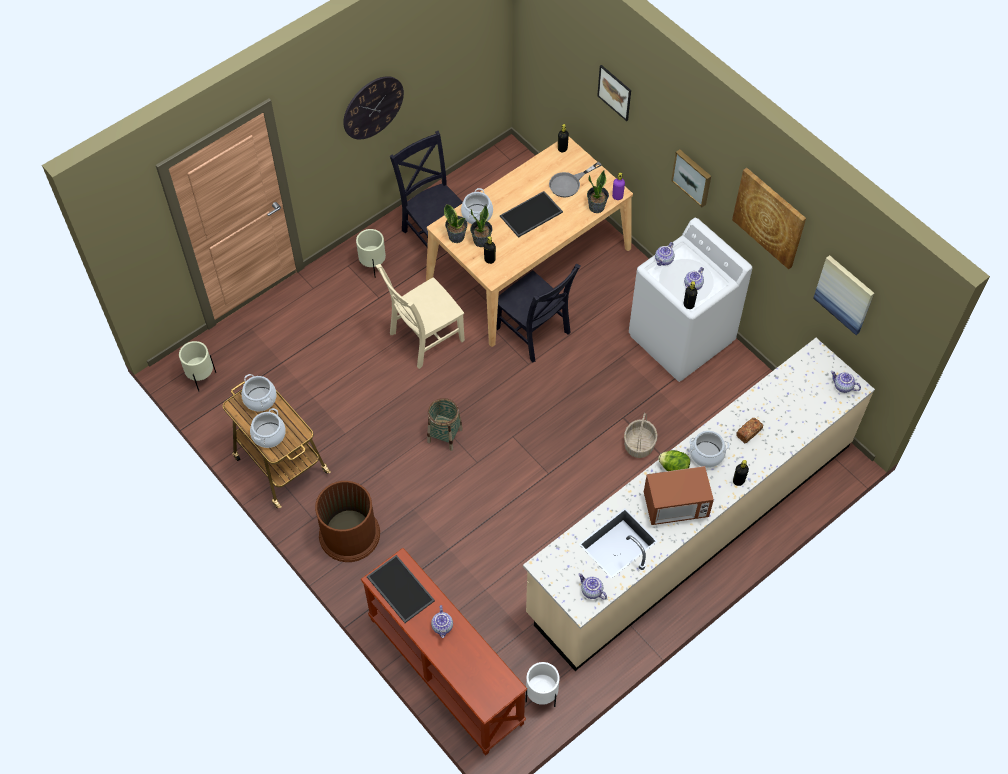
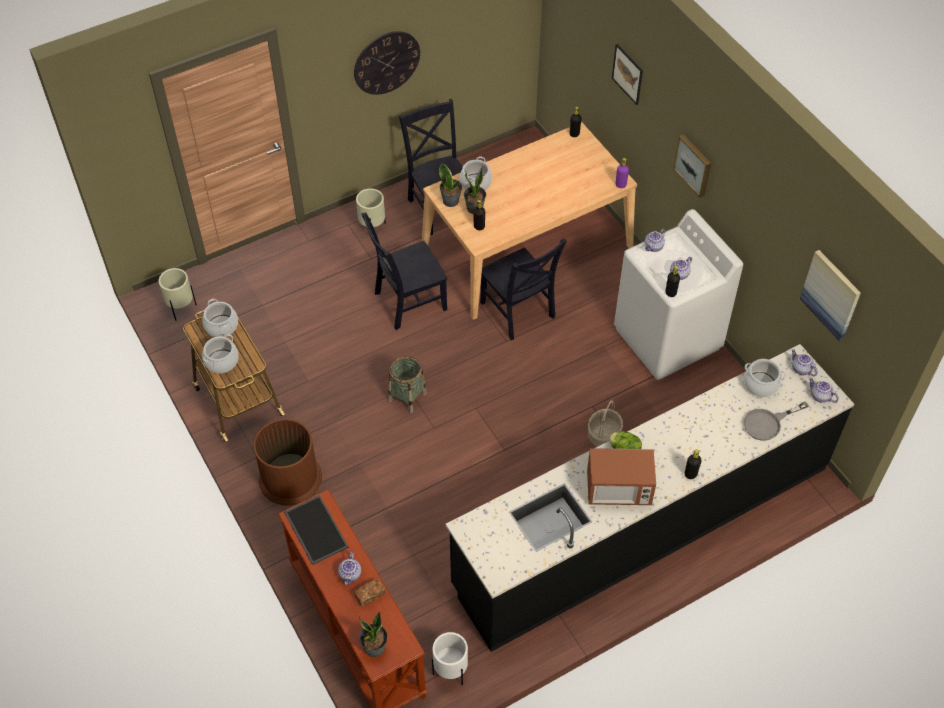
camera: 10 degrees right, 5 degrees down
beige chair [376,264,465,369] -> black chair [361,213,447,330]
tray [500,191,563,238] -> none
beige counter [523,338,875,671] -> black counter [446,344,854,652]
grey frying pan [549,162,602,197] -> grey frying pan moved to [743,401,809,440]
teapot [578,573,607,599] -> teapot moved to [791,349,818,376]
potted plant [587,170,609,213] -> potted plant moved to [359,612,388,657]
cooking pot [689,431,730,468] -> cooking pot moved to [744,359,786,397]
picture [732,168,806,269] -> none
bread [736,418,763,443] -> bread moved to [354,579,386,607]

